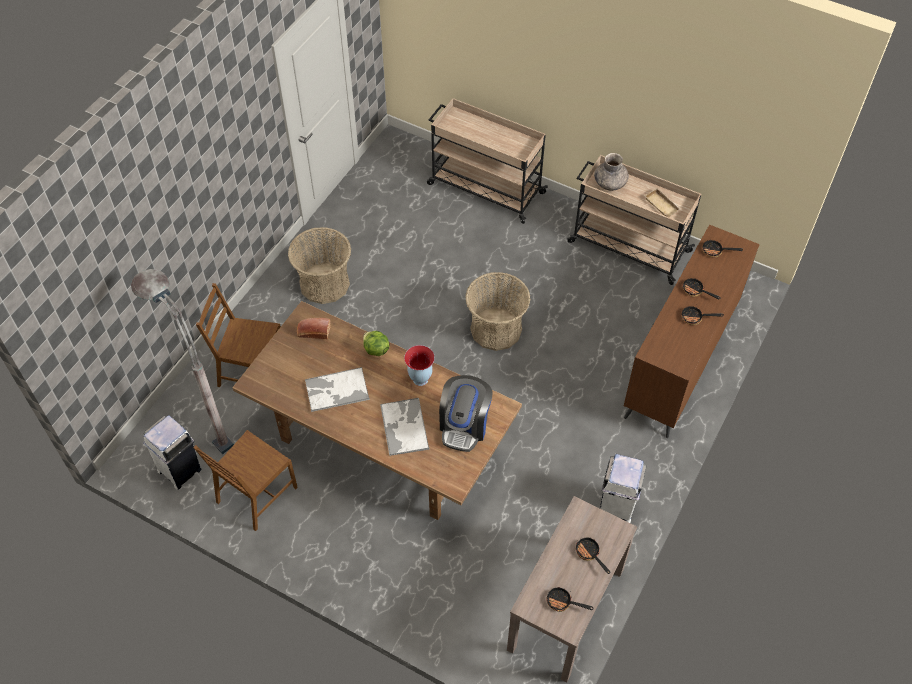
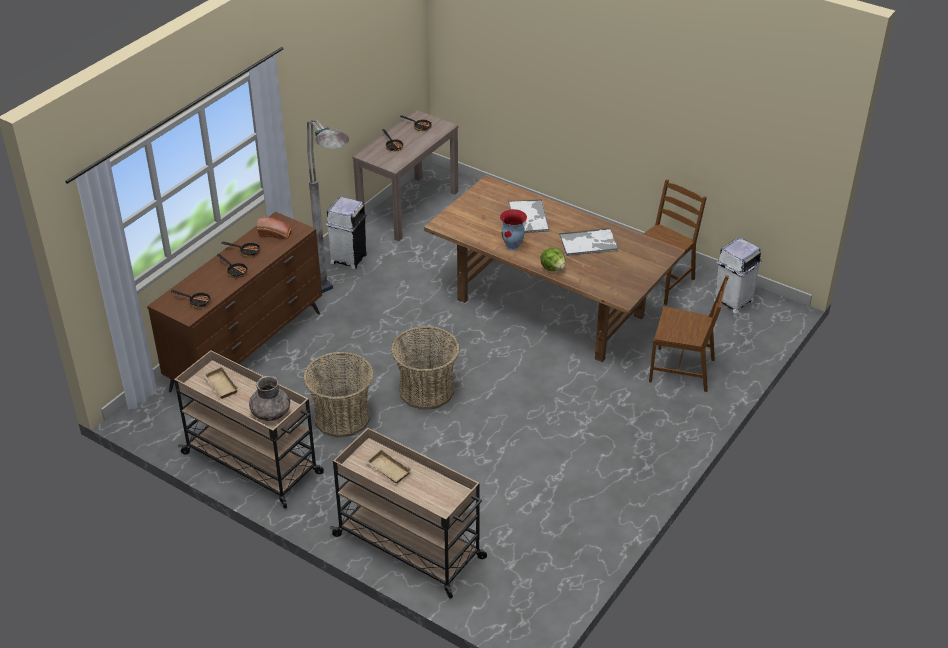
camera: 175 degrees left, 15 degrees down
grey floor lamp [131,269,234,454] -> grey floor lamp moved to [307,120,349,293]
basket [288,227,351,304] -> basket moved to [303,352,374,438]
bread [297,318,330,339] -> bread moved to [257,217,292,239]
coffee machine [439,375,492,452] -> none
none -> beige tray [365,449,412,483]

